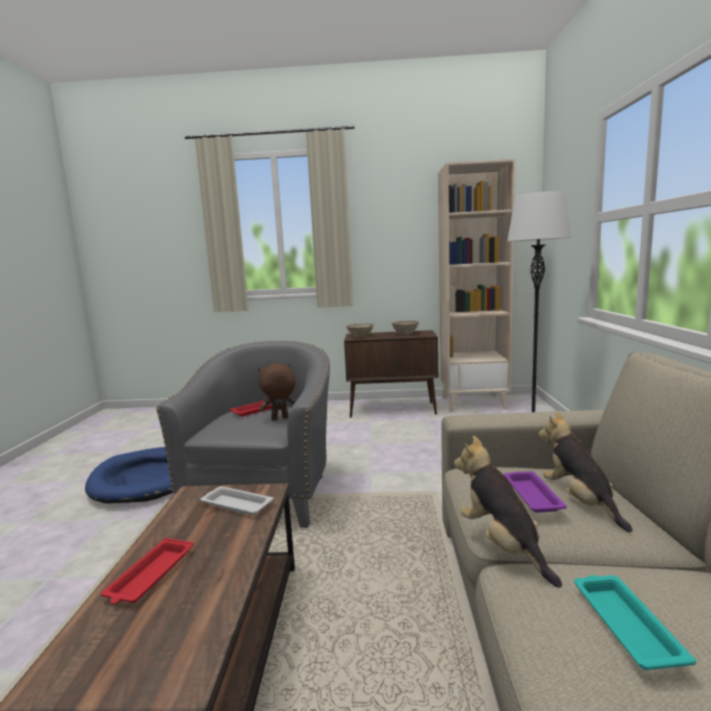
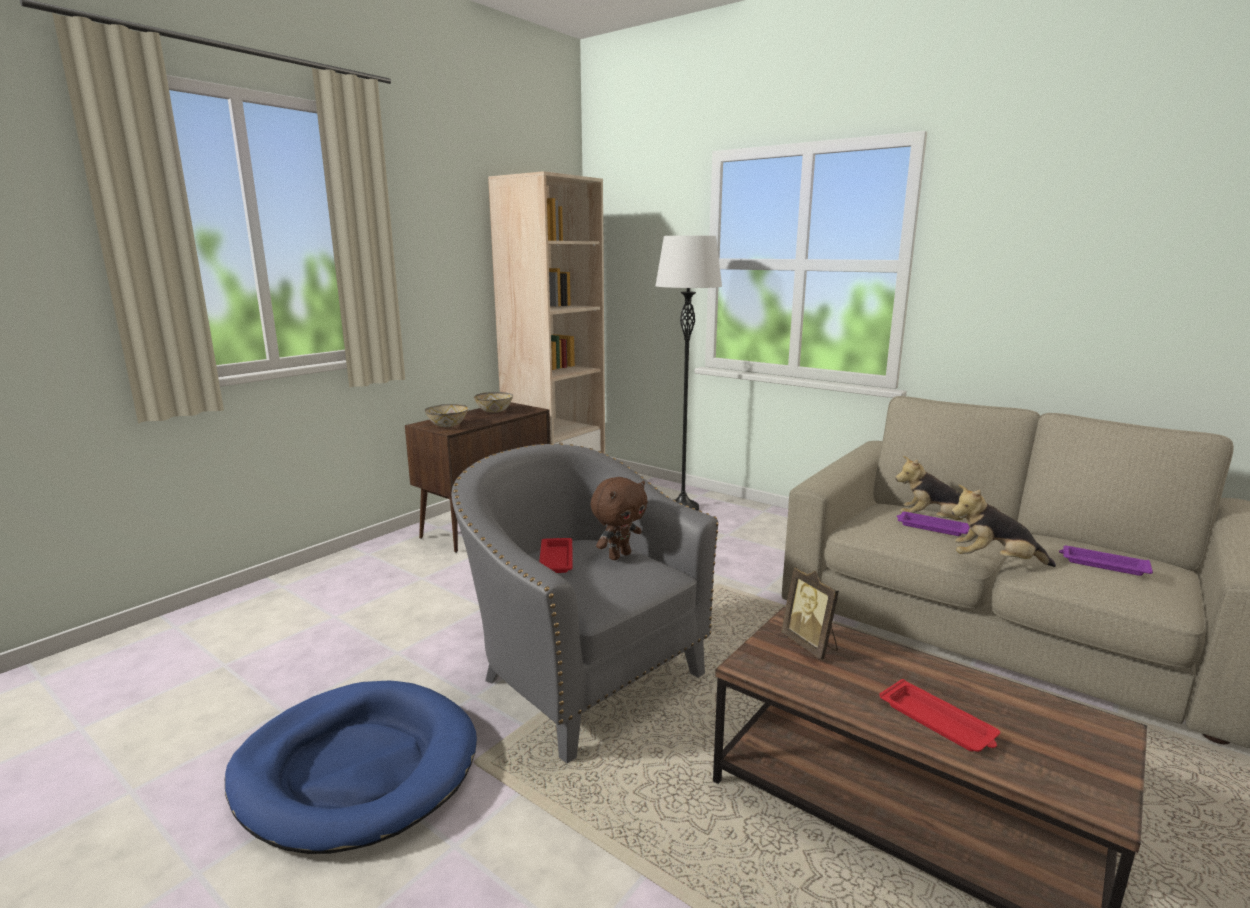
camera: 55 degrees left, 5 degrees up
white tray [200,486,274,515] -> picture frame [781,567,839,660]
brown plush toy [258,363,296,420] -> brown plush toy turned 150 degrees counterclockwise [591,477,648,560]
turquoise tray [574,575,696,670] -> purple tray [1059,545,1153,576]

